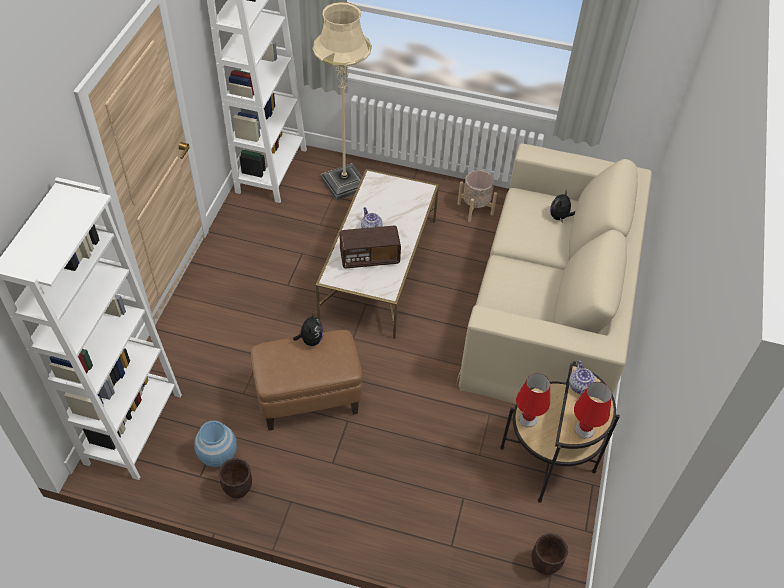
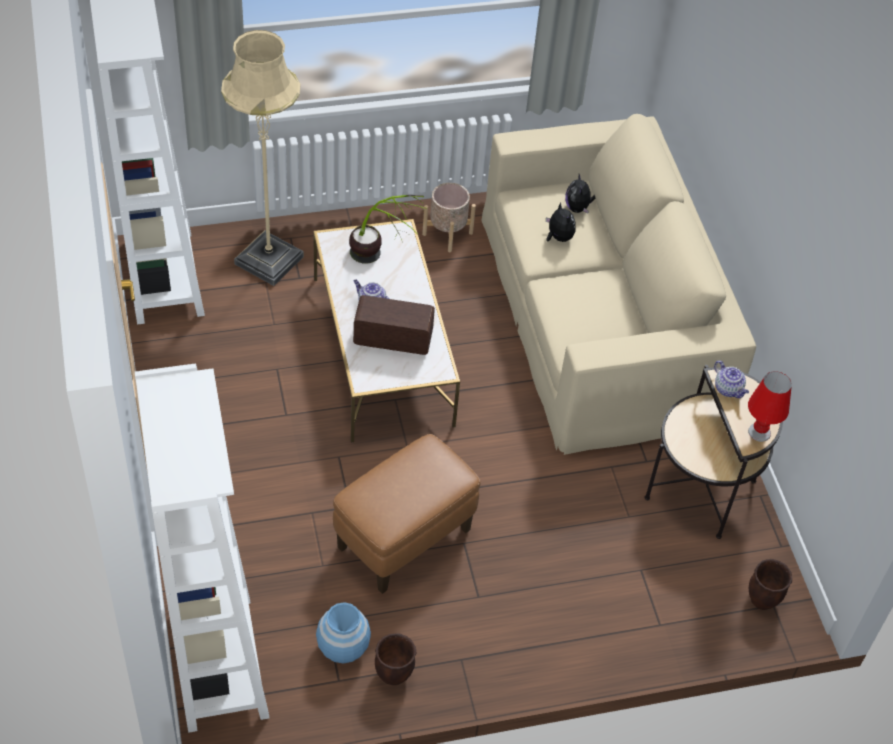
camera: 30 degrees left, 0 degrees up
plush toy [293,314,324,346] -> plush toy moved to [546,202,576,242]
radio [340,226,401,268] -> radio turned 135 degrees counterclockwise [353,295,435,355]
red table lamp [516,373,550,427] -> none
none -> potted plant [349,195,425,264]

